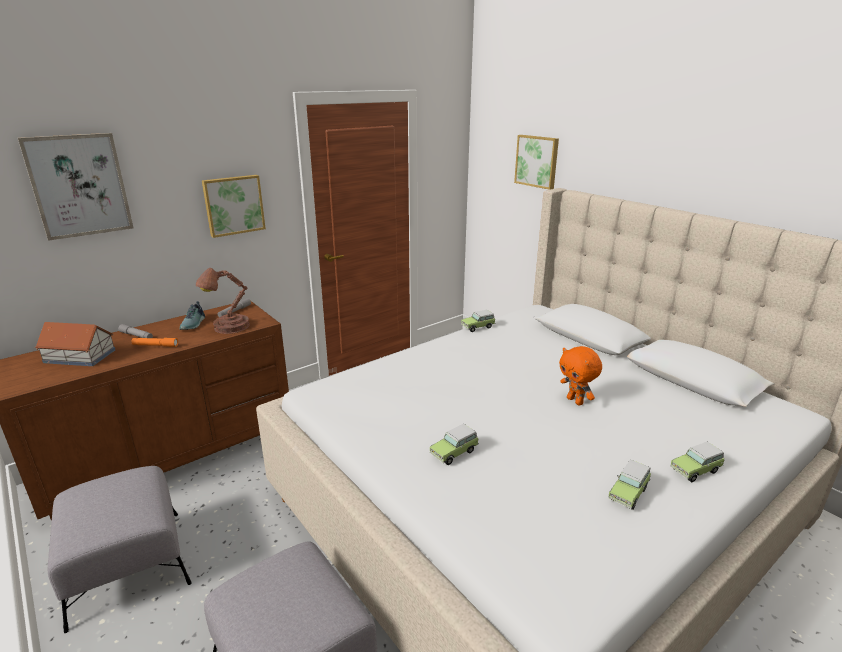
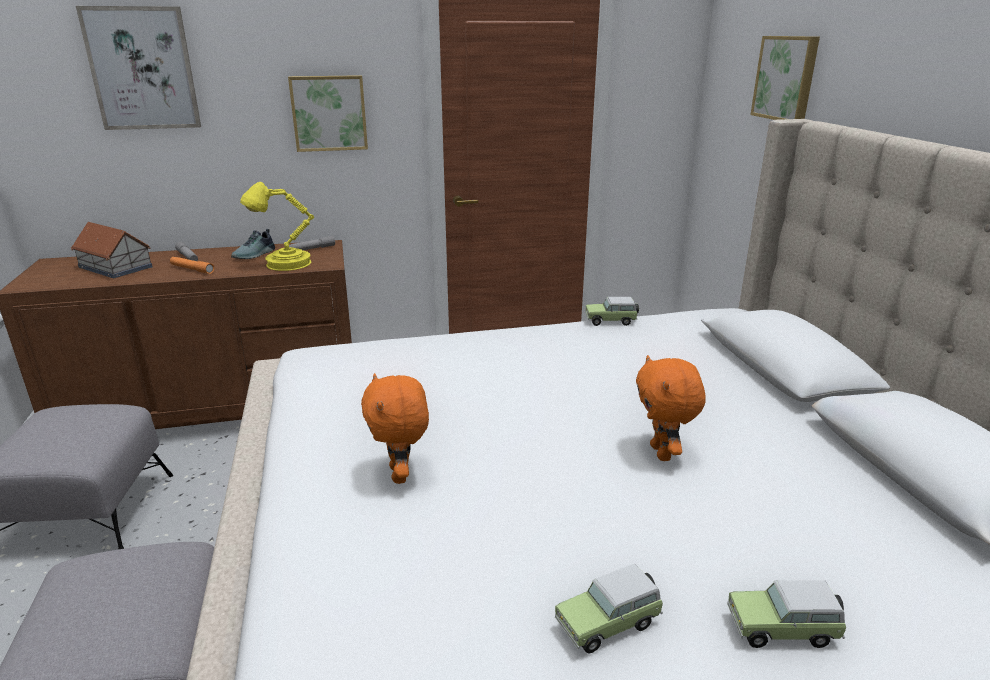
camera: 25 degrees right, 0 degrees up
brown table lamp [196,268,250,334] -> yellow table lamp [240,182,314,271]
toy car [430,424,479,465] -> orange plush toy [361,373,429,484]

